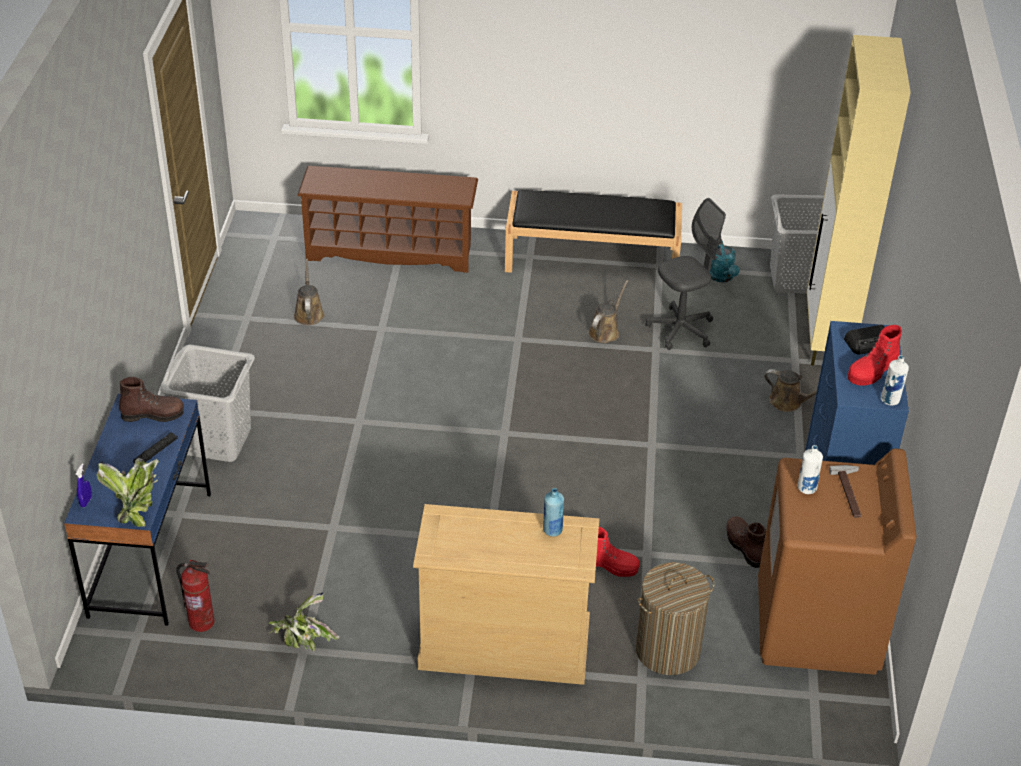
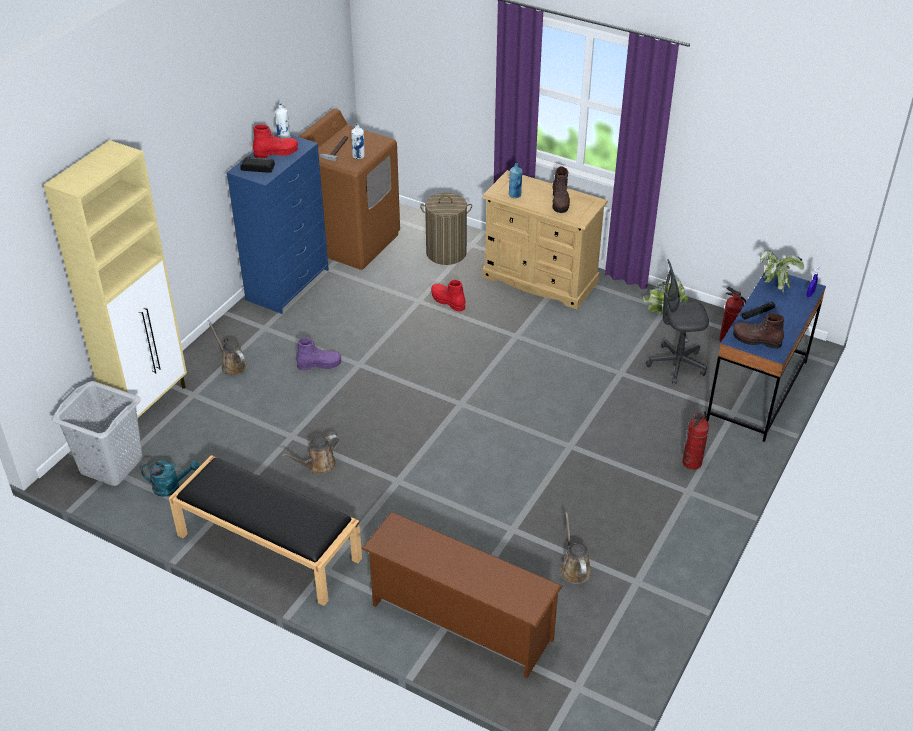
camera: 155 degrees left, 0 degrees up
grey laundry basket [160,344,255,462] -> fire extinguisher [682,411,709,470]
brown watering can [294,259,324,325] -> brown watering can turned 150 degrees clockwise [560,512,591,584]
grey office chair [645,198,726,350] -> grey office chair moved to [646,259,709,384]
turquoise watering can [709,240,740,283] -> turquoise watering can turned 75 degrees clockwise [141,460,199,497]
brown boot [727,516,766,568] -> brown boot moved to [551,166,570,213]
none -> purple boot [296,338,341,370]

